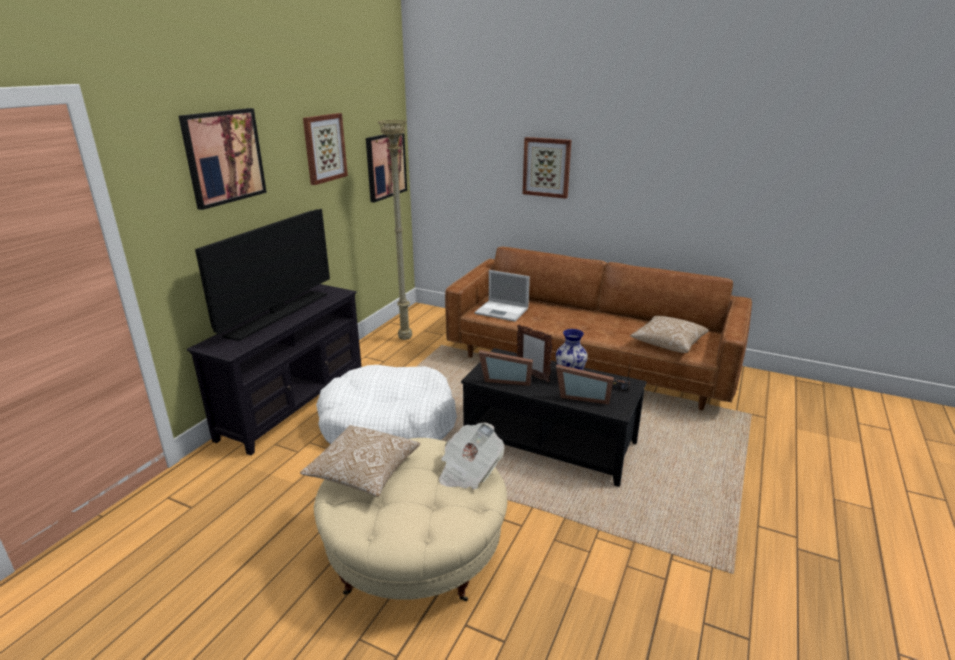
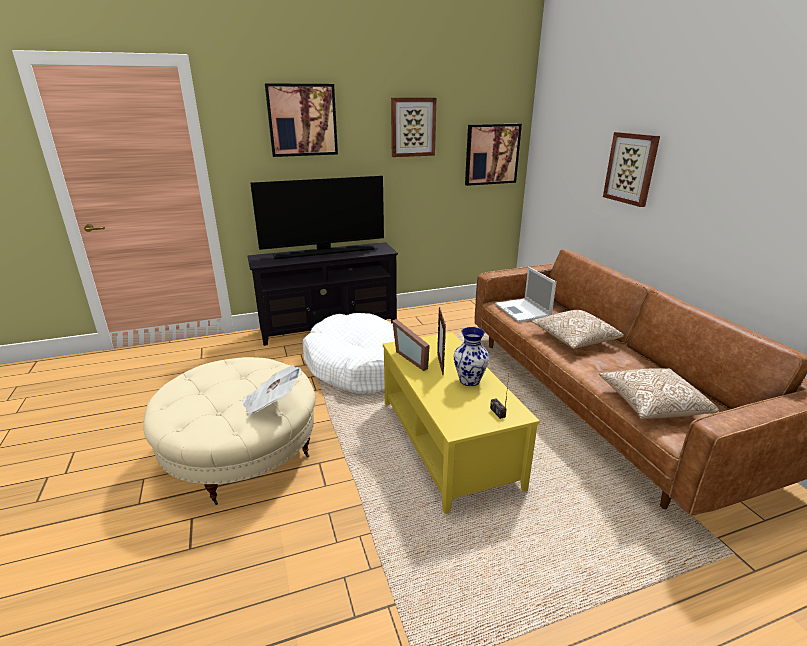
camera: 45 degrees right, 0 degrees up
pillow [300,425,420,497] -> pillow moved to [532,310,624,349]
beige floor lamp [378,119,412,340] -> none
black coffee table [461,348,647,487] -> yellow coffee table [383,332,540,514]
picture frame [556,364,614,404] -> none

